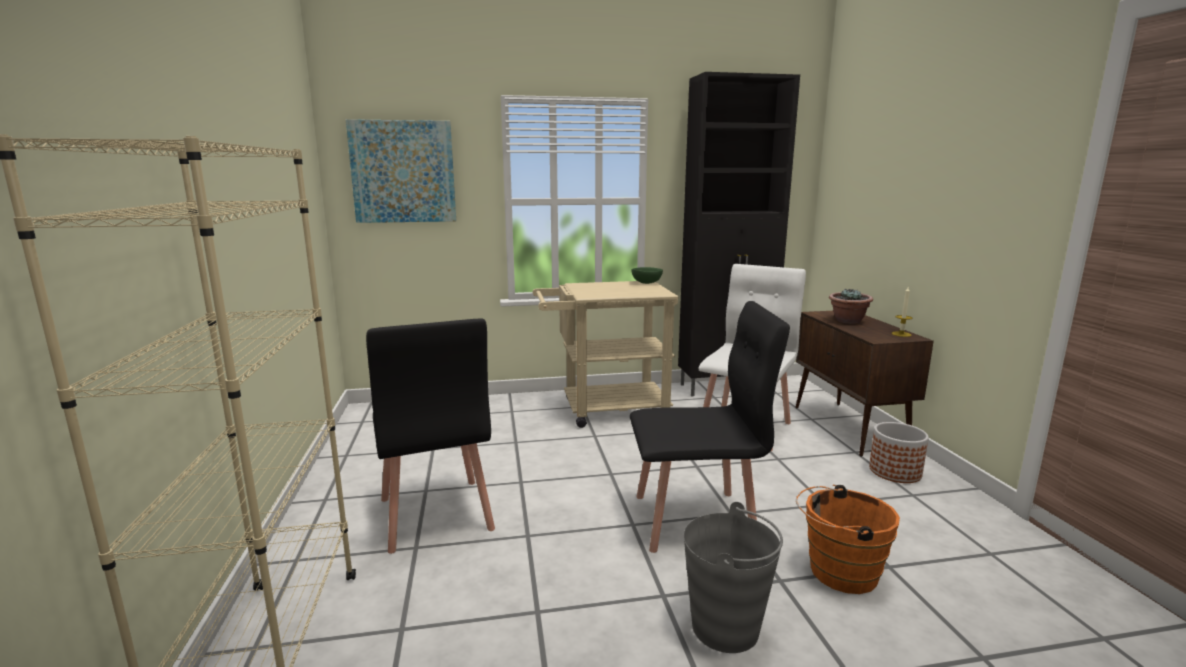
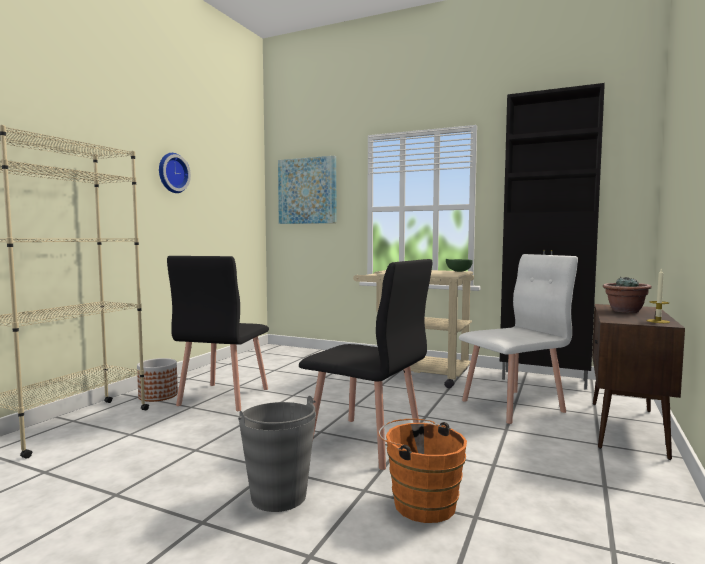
camera: 35 degrees right, 10 degrees down
planter [869,422,929,483] -> planter moved to [137,358,178,402]
none -> wall clock [159,153,191,193]

